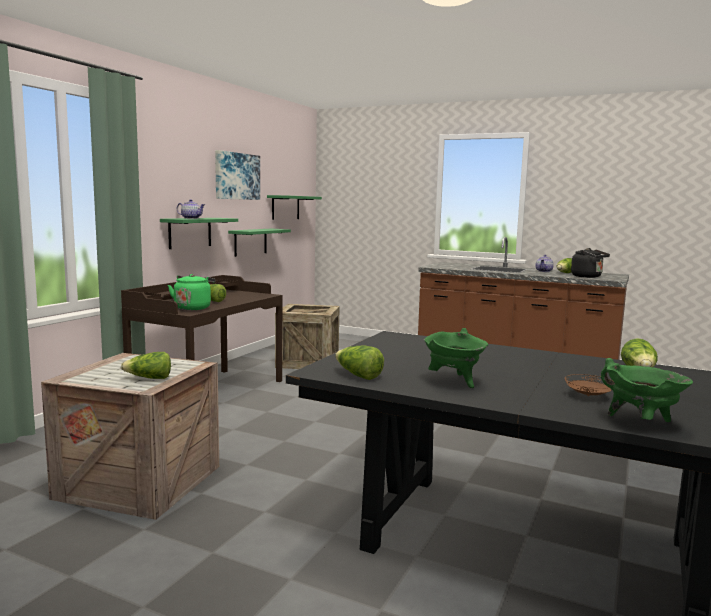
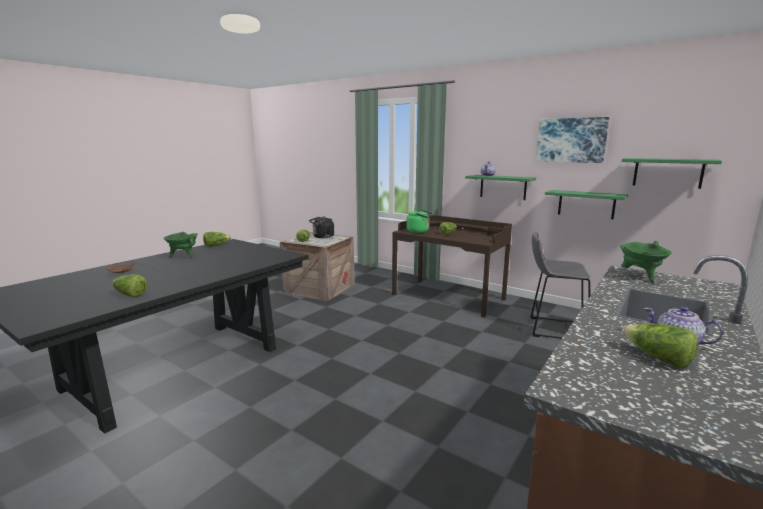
camera: 100 degrees right, 5 degrees up
crate [275,304,340,369] -> grey stool [530,232,590,339]
black kettle [571,248,610,278] -> black kettle moved to [309,216,334,238]
green cooking pot [601,358,693,422] -> green cooking pot moved to [620,241,672,283]

